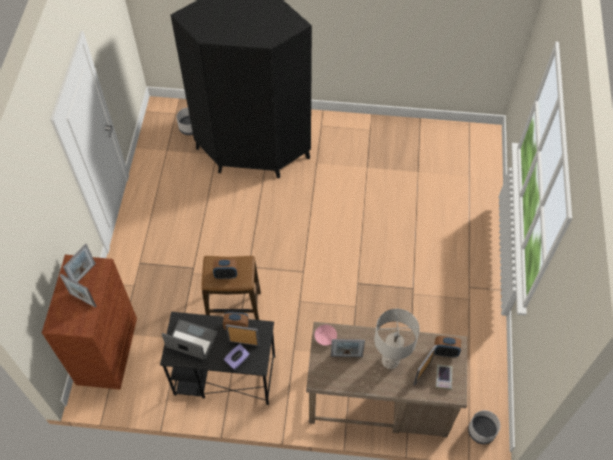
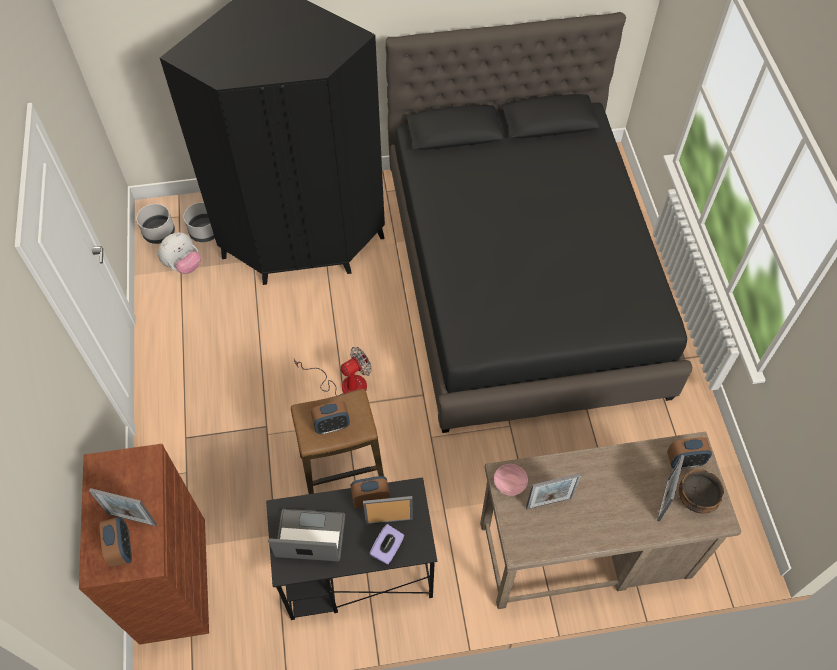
camera: 15 degrees left, 0 degrees up
picture frame [63,244,96,283] -> none
white table lamp [374,309,420,369] -> none
book [436,364,453,390] -> bowl [679,469,724,514]
grey planter [468,410,500,444] -> grey planter moved to [136,204,175,244]
none -> alarm clock [100,517,132,567]
none -> plush toy [158,232,201,274]
none -> fan [294,347,372,396]
none -> black bed [385,12,692,433]

